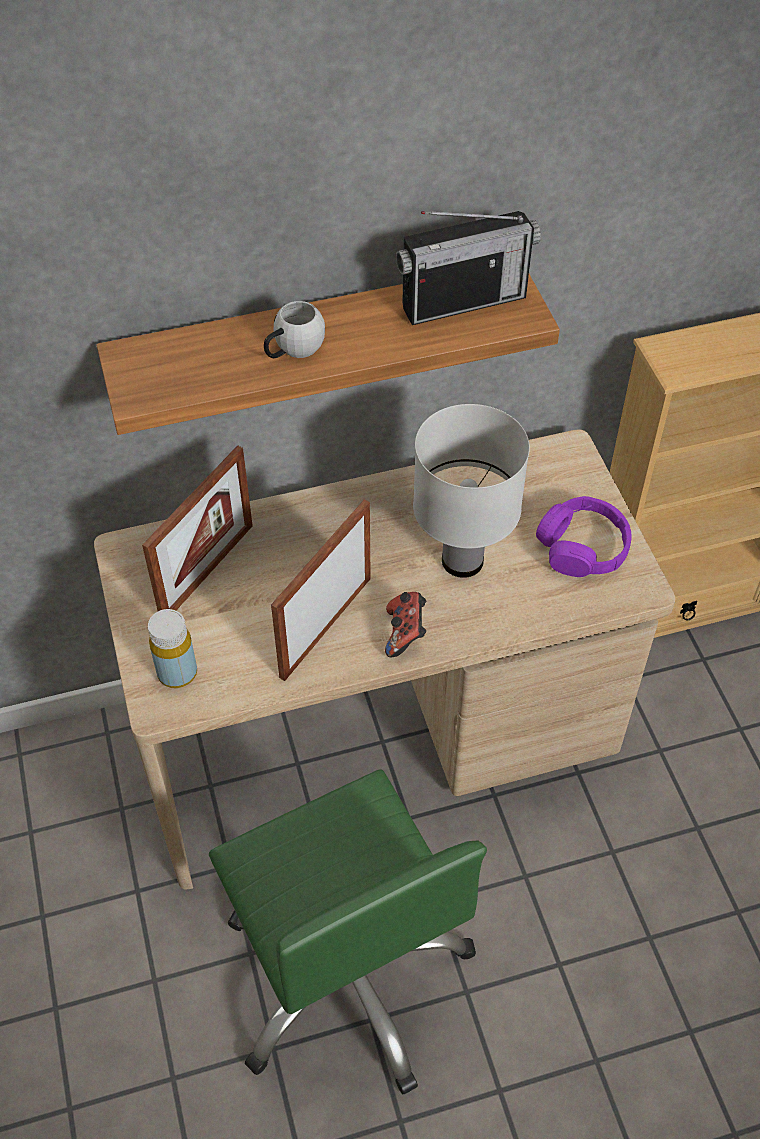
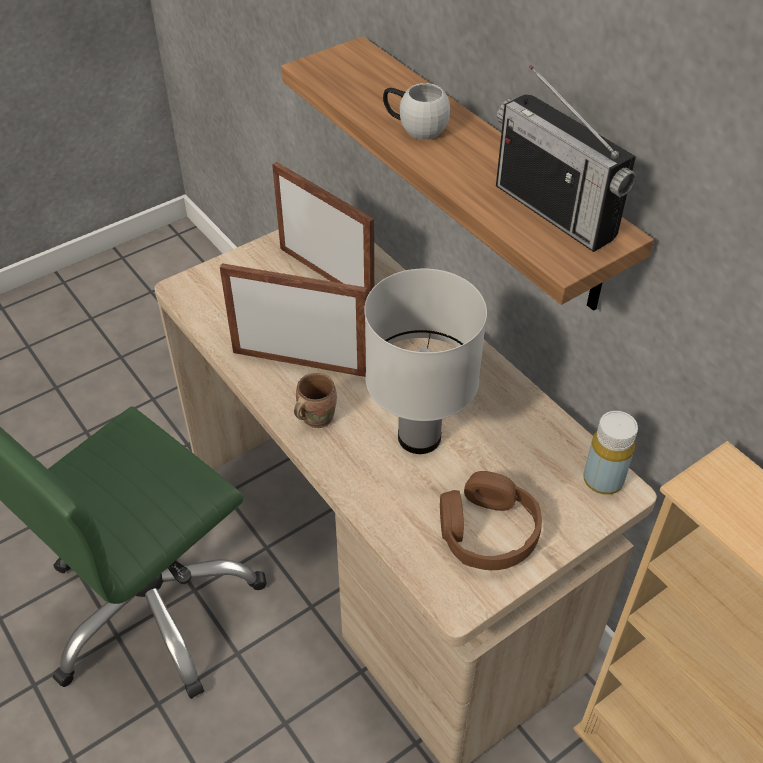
camera: 70 degrees right, 5 degrees down
picture frame [142,445,253,611] -> picture frame turned 150 degrees counterclockwise [272,162,374,297]
yellow bottle [148,609,197,688] -> yellow bottle moved to [583,411,638,495]
game controller [385,592,426,657] -> brown mug [294,373,337,428]
purple headphones [536,496,632,577] -> brown headphones [440,471,542,570]

